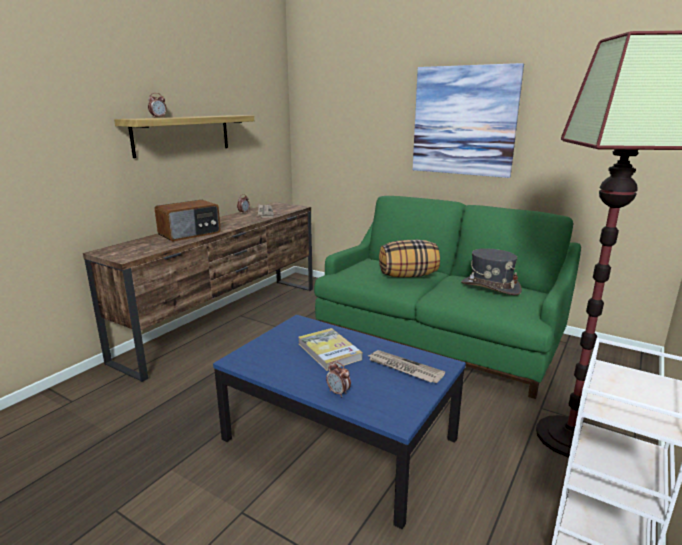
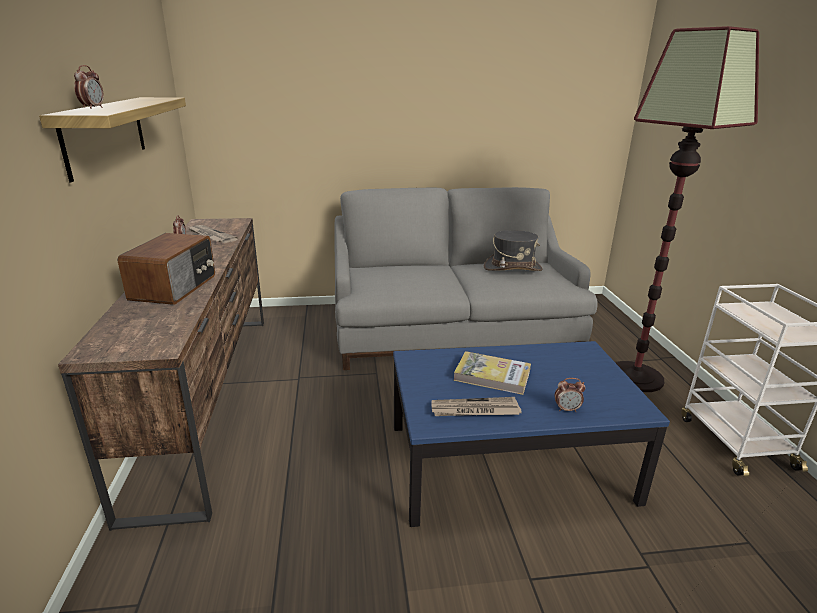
camera: 40 degrees left, 5 degrees up
green sofa [314,196,581,399] -> grey sofa [334,187,597,370]
newspaper [369,350,445,383] -> newspaper moved to [431,397,522,416]
pillow [379,240,440,277] -> none
picture [413,63,524,178] -> none

